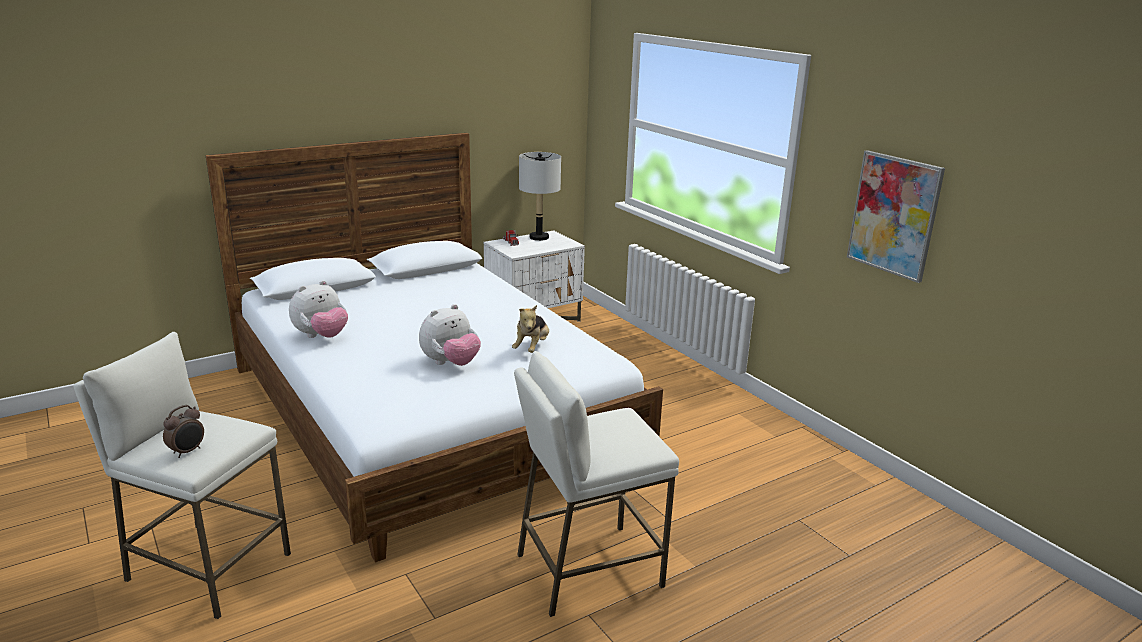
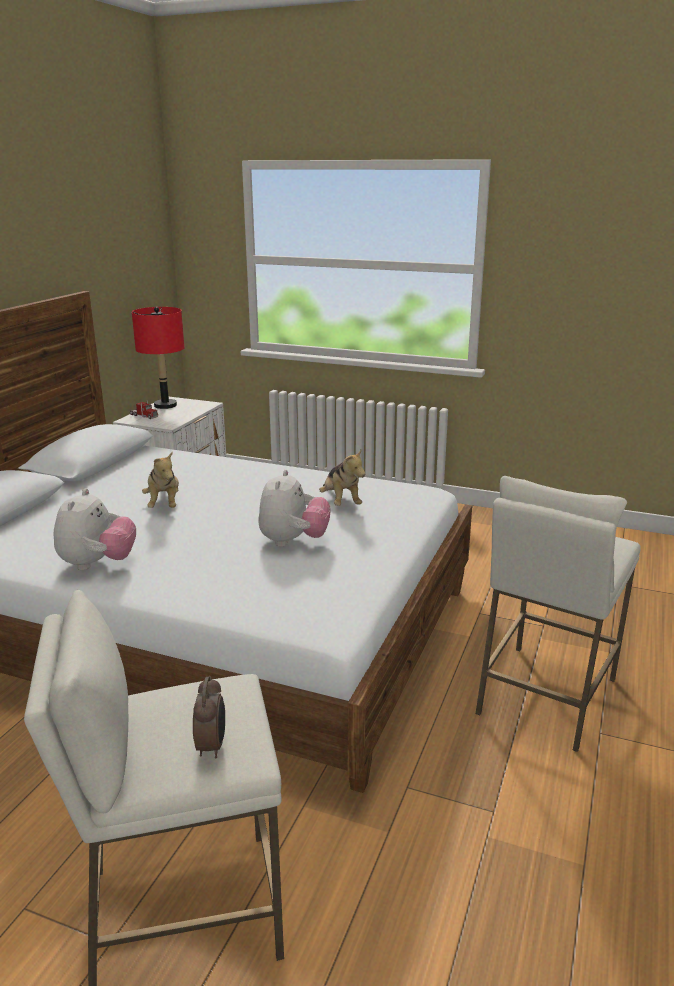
camera: 35 degrees left, 0 degrees up
grey table lamp [519,152,561,241] -> red table lamp [132,307,185,409]
picture [847,150,945,283] -> none
none -> plush toy [142,452,179,508]

